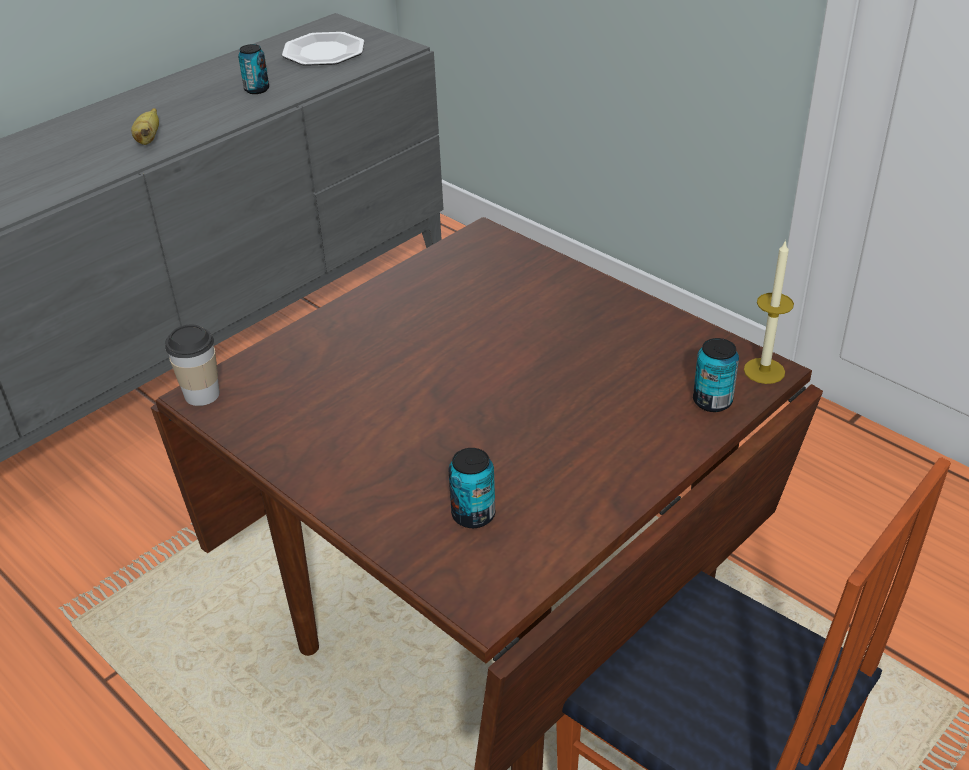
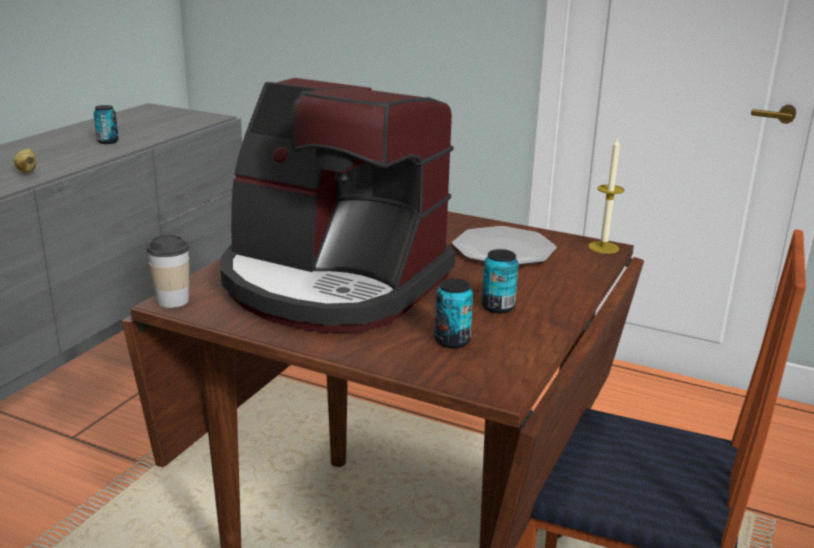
camera: 20 degrees left, 15 degrees down
plate [282,32,365,66] -> plate moved to [452,226,557,265]
can [693,338,739,412] -> can moved to [481,249,518,314]
none -> coffee machine [220,78,455,333]

